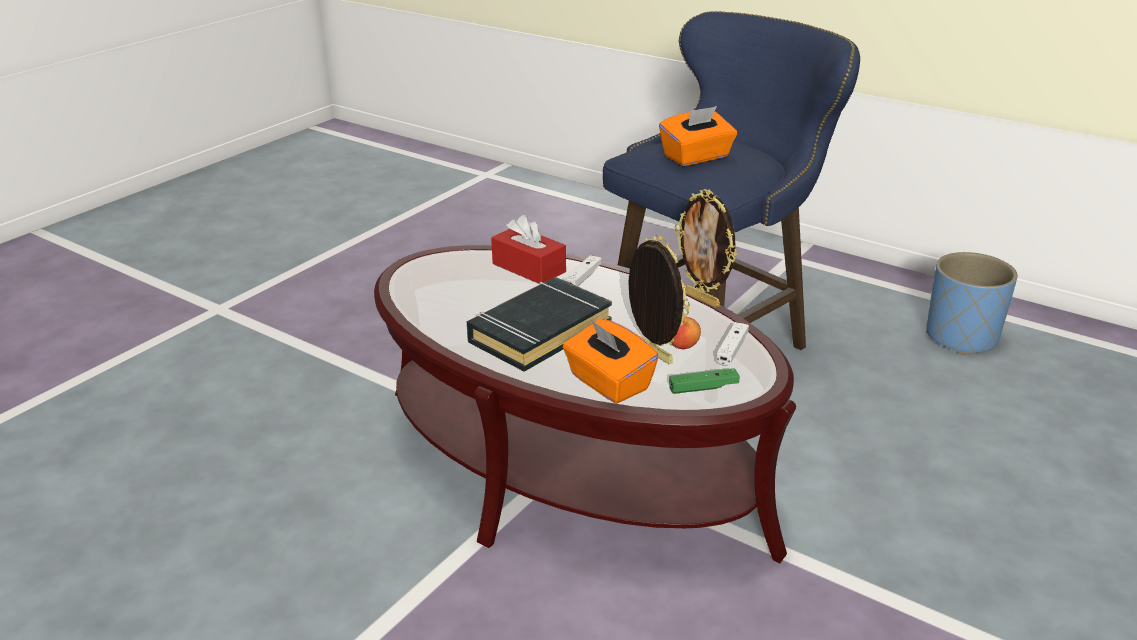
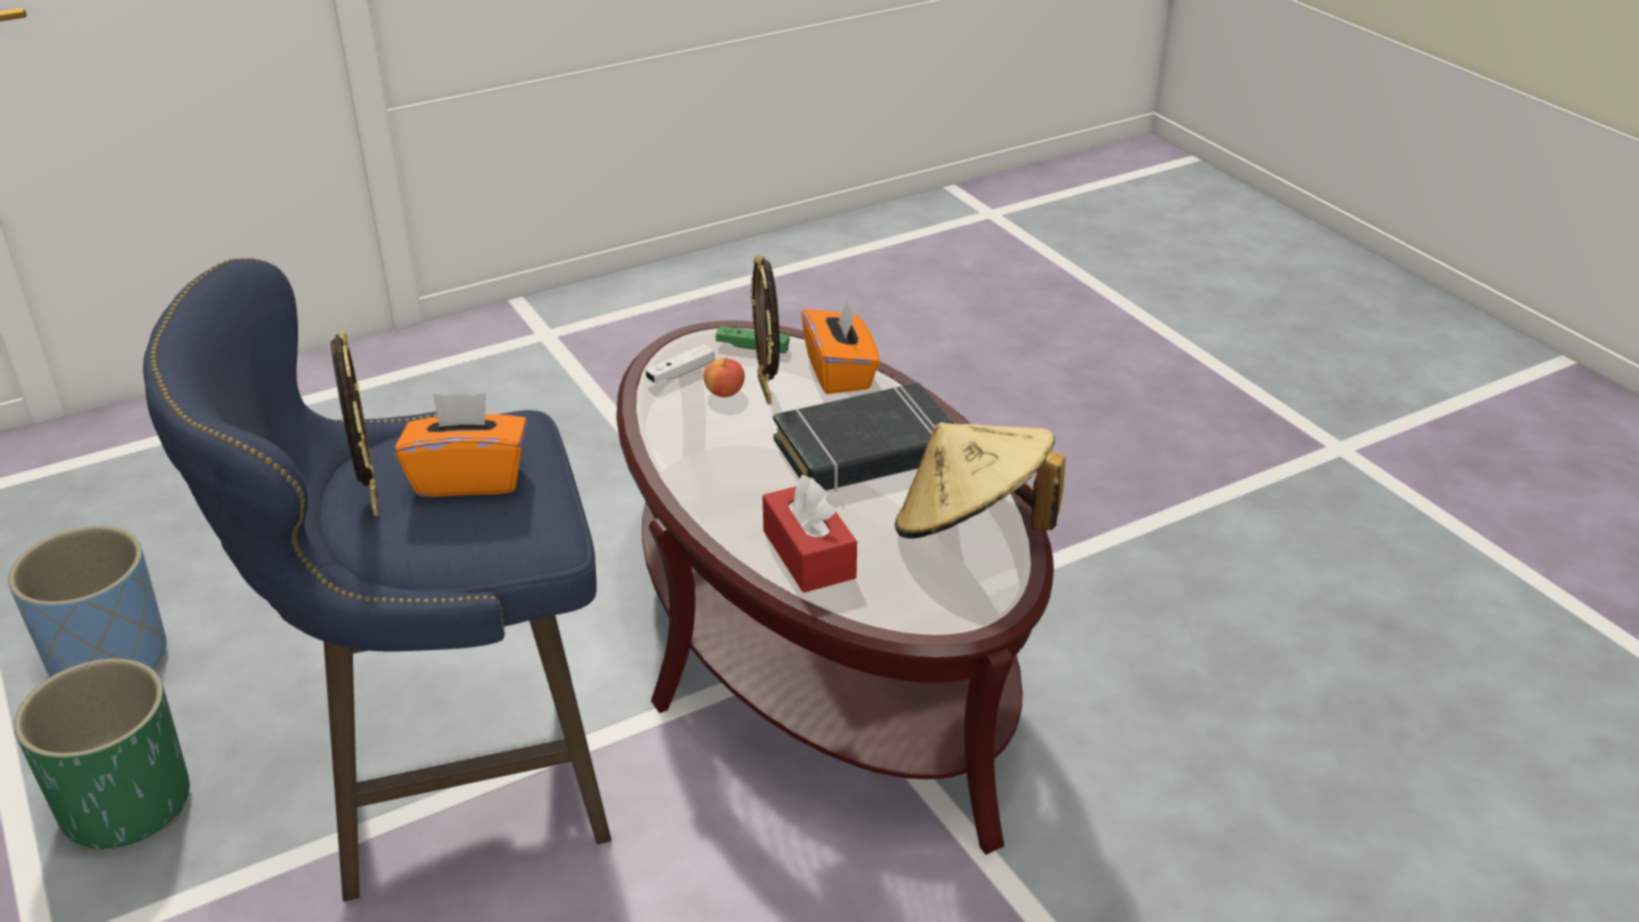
camera: 155 degrees left, 5 degrees up
white game controller [563,255,602,286] -> none
picture frame [675,189,737,308] -> picture frame moved to [331,330,379,517]
none -> green planter [14,659,190,851]
none -> beige hat [895,422,1066,539]

